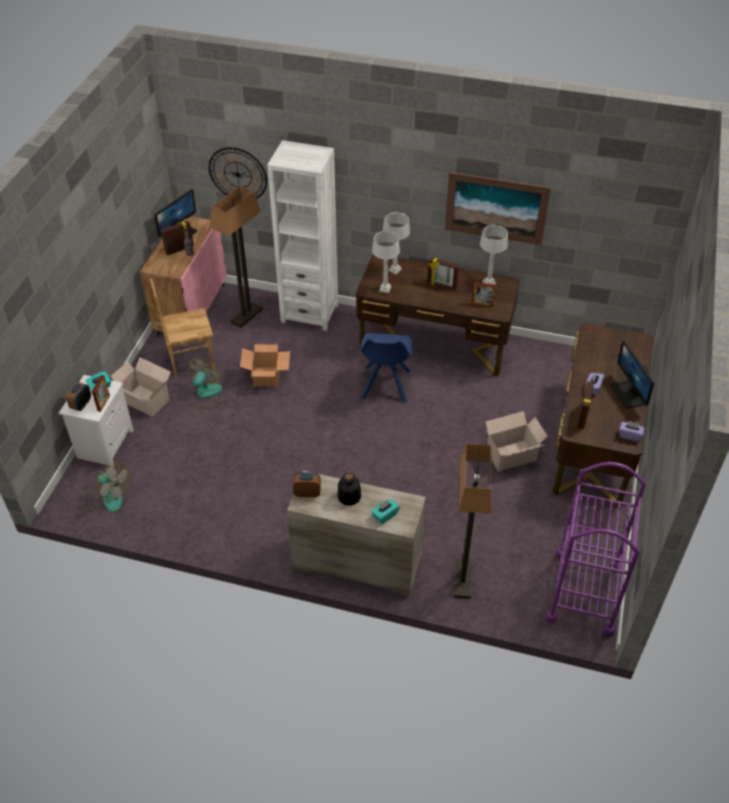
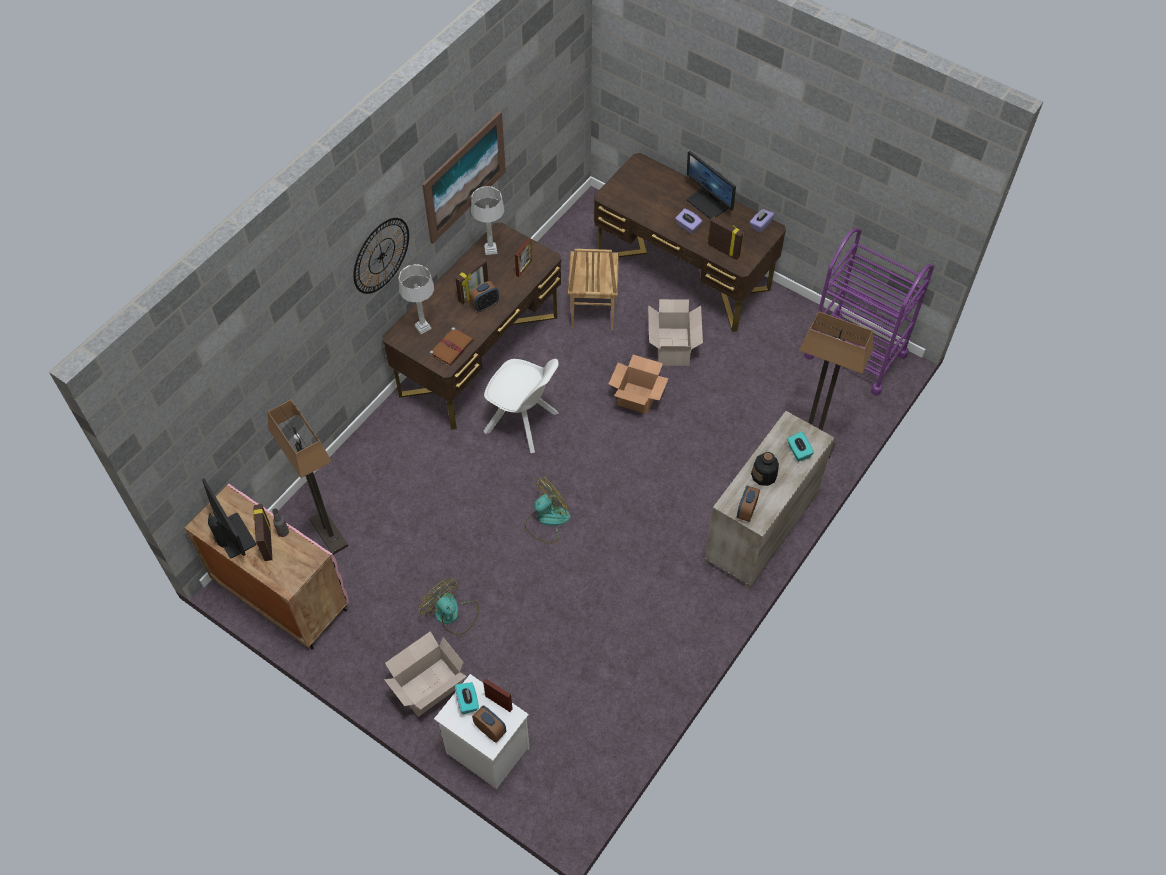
camera: 70 degrees left, 10 degrees up
fan [86,463,129,512] -> fan moved to [525,477,571,543]
brown chair [150,278,215,378] -> brown chair moved to [568,249,619,330]
wall clock [209,147,267,199] -> wall clock moved to [354,218,409,294]
cardboard box [240,344,290,387] -> cardboard box moved to [609,355,669,414]
white bookcase [267,140,338,331] -> none
blue chair [360,333,413,403] -> white chair [484,359,559,453]
grey table lamp [372,231,400,293] -> brown book [430,327,473,366]
monitor [610,340,654,409] -> monitor turned 45 degrees clockwise [686,151,736,219]
none -> alarm clock [469,281,499,312]

